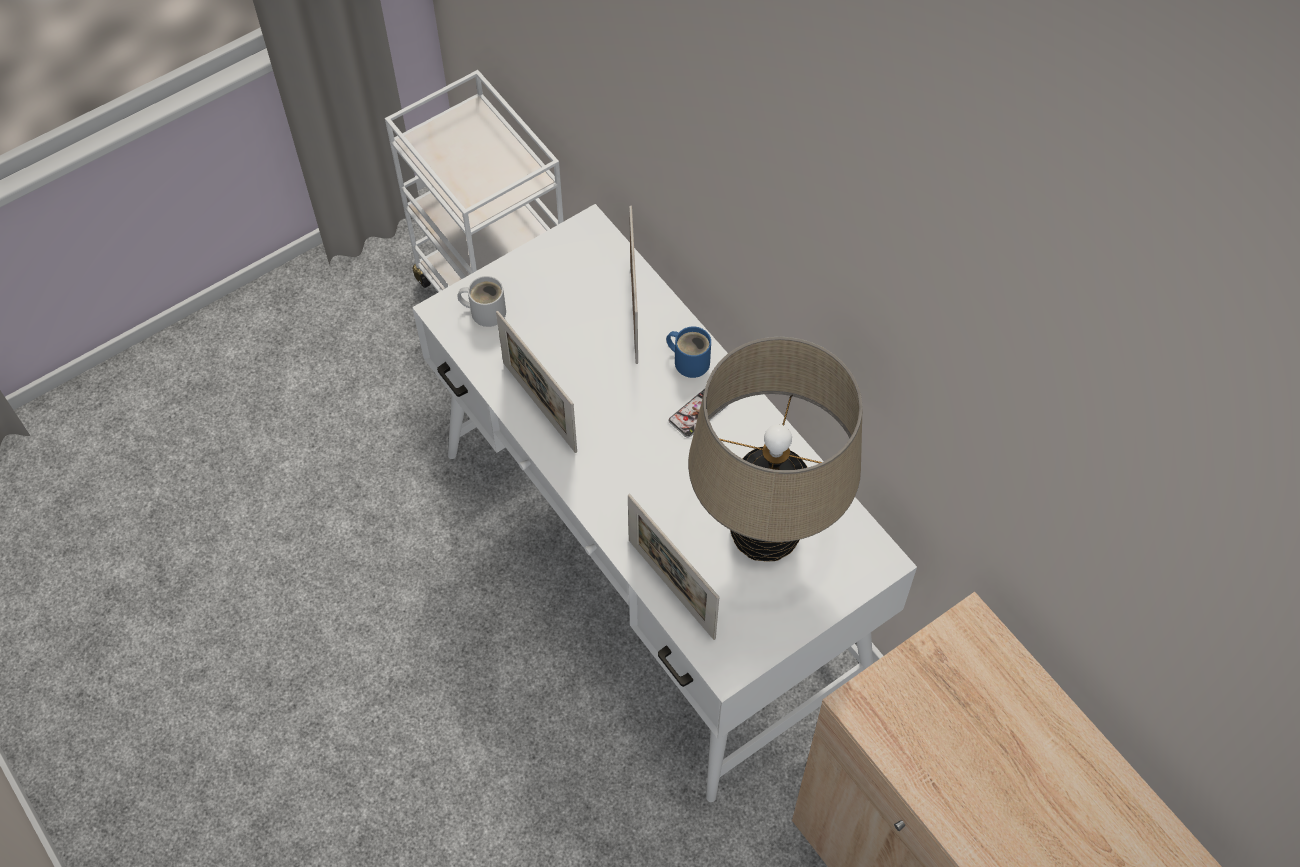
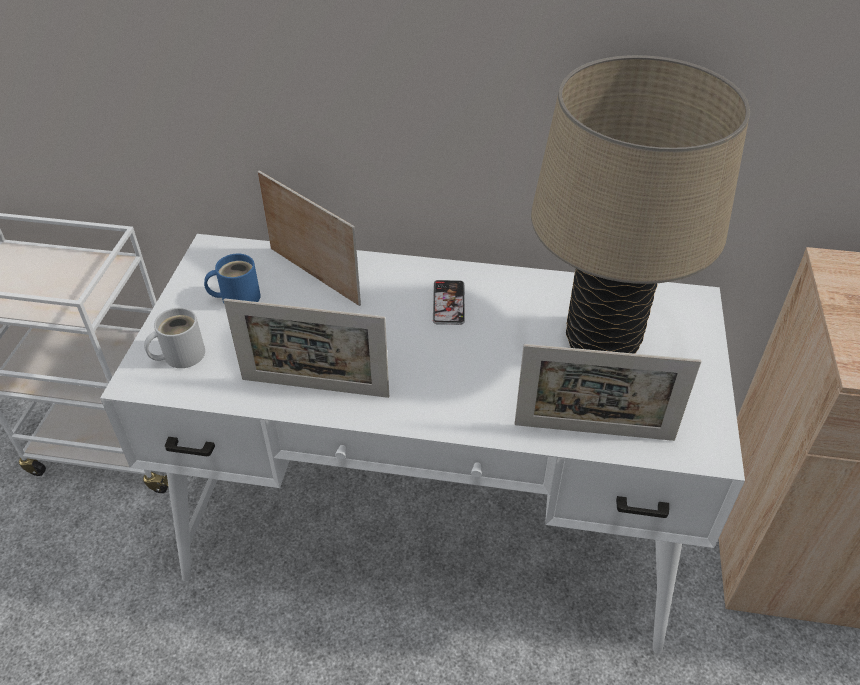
camera: 45 degrees left, 15 degrees down
blue mug [666,326,711,378] -> blue mug moved to [204,254,261,303]

